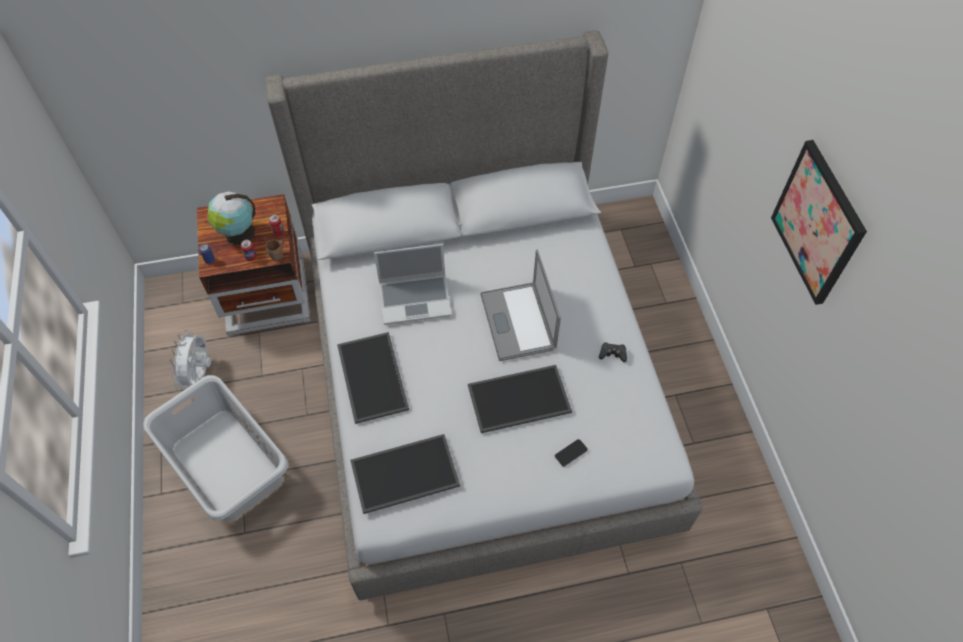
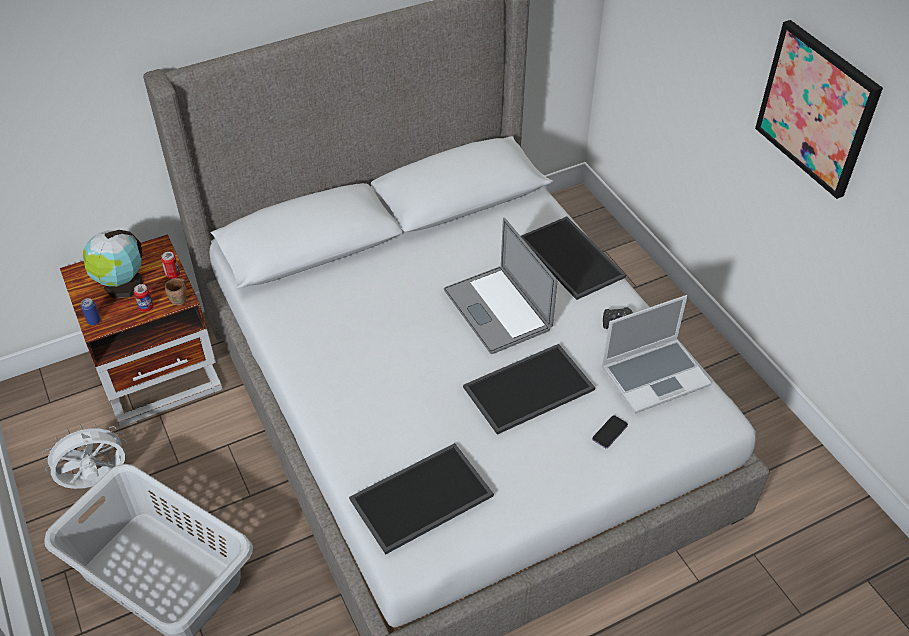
camera: 15 degrees left, 10 degrees down
white fan [170,330,211,392] -> white fan turned 75 degrees clockwise [42,422,127,489]
tray [337,332,409,424] -> tray moved to [521,217,626,300]
laptop [374,244,452,325] -> laptop moved to [602,295,712,414]

